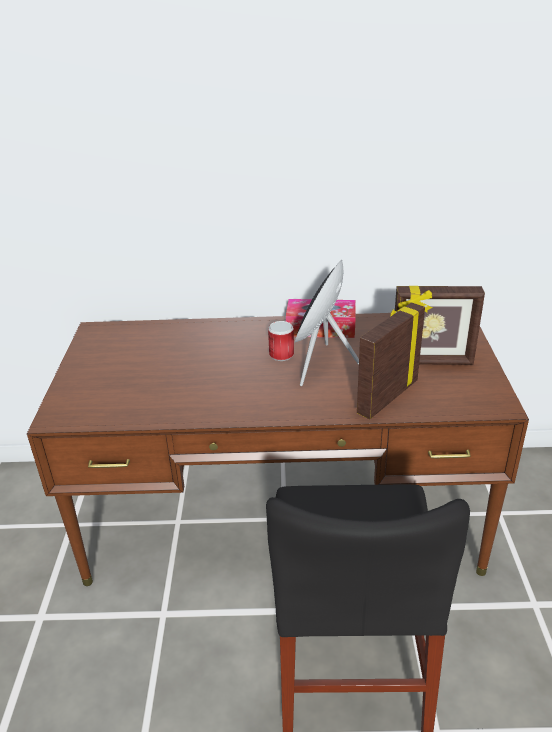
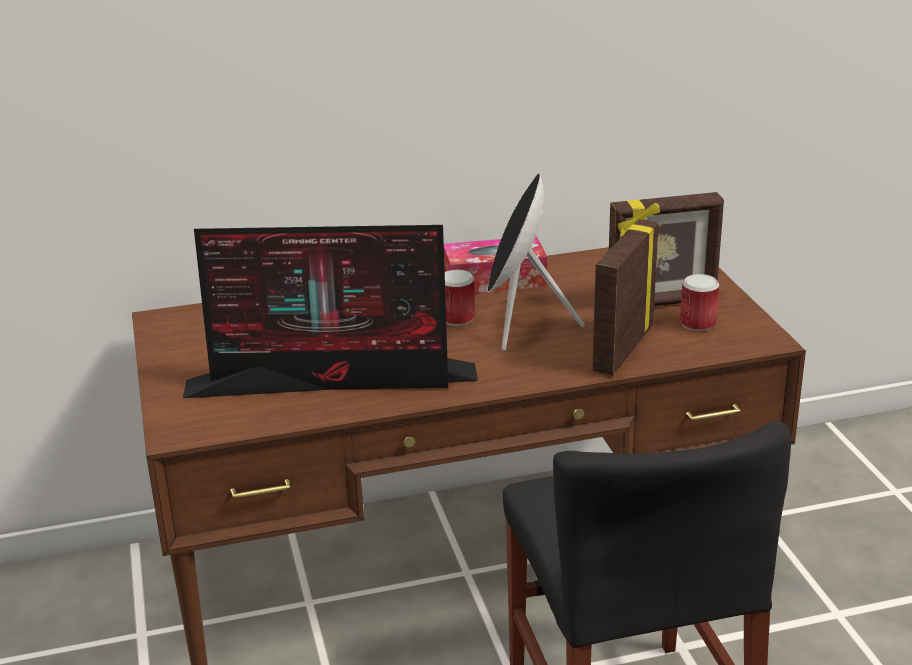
camera: 15 degrees left, 5 degrees down
none -> monitor [183,225,478,398]
none -> can [680,274,719,331]

